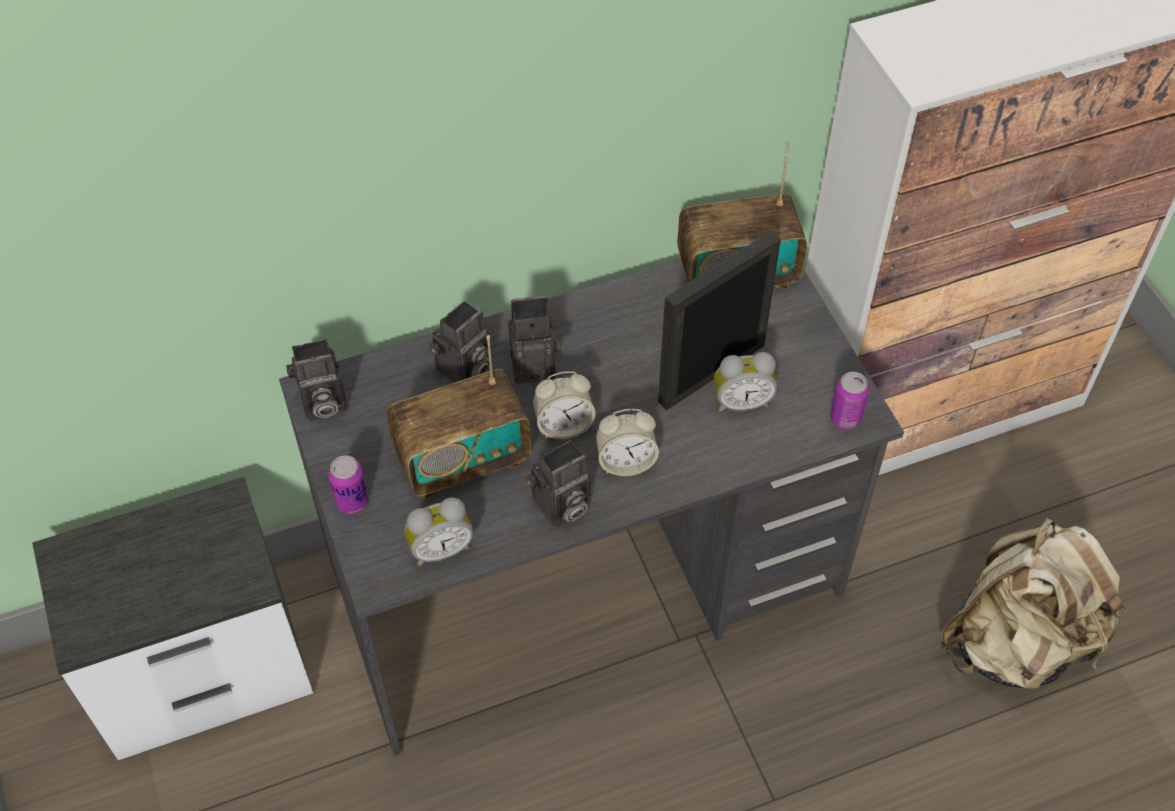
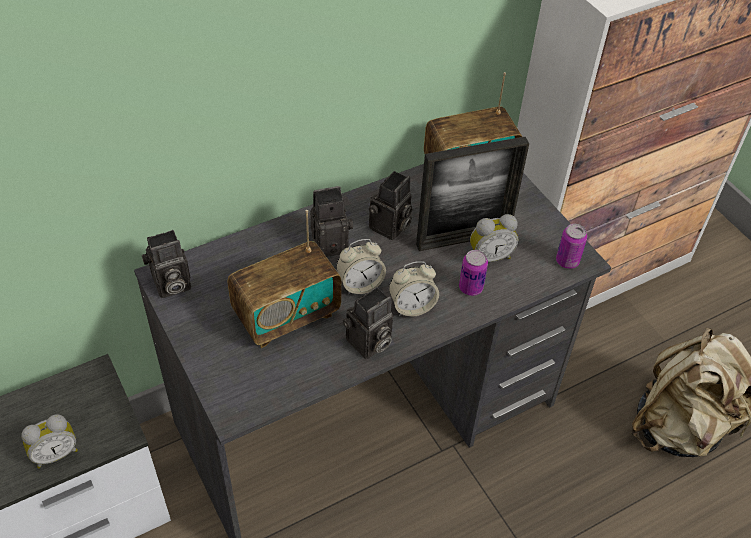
camera: 10 degrees left, 5 degrees down
can [328,455,369,514] -> can moved to [459,250,488,296]
alarm clock [404,498,473,567] -> alarm clock moved to [21,415,78,468]
camera [429,301,490,383] -> camera moved to [369,171,412,240]
picture frame [658,231,781,410] -> picture frame turned 150 degrees counterclockwise [416,137,529,251]

